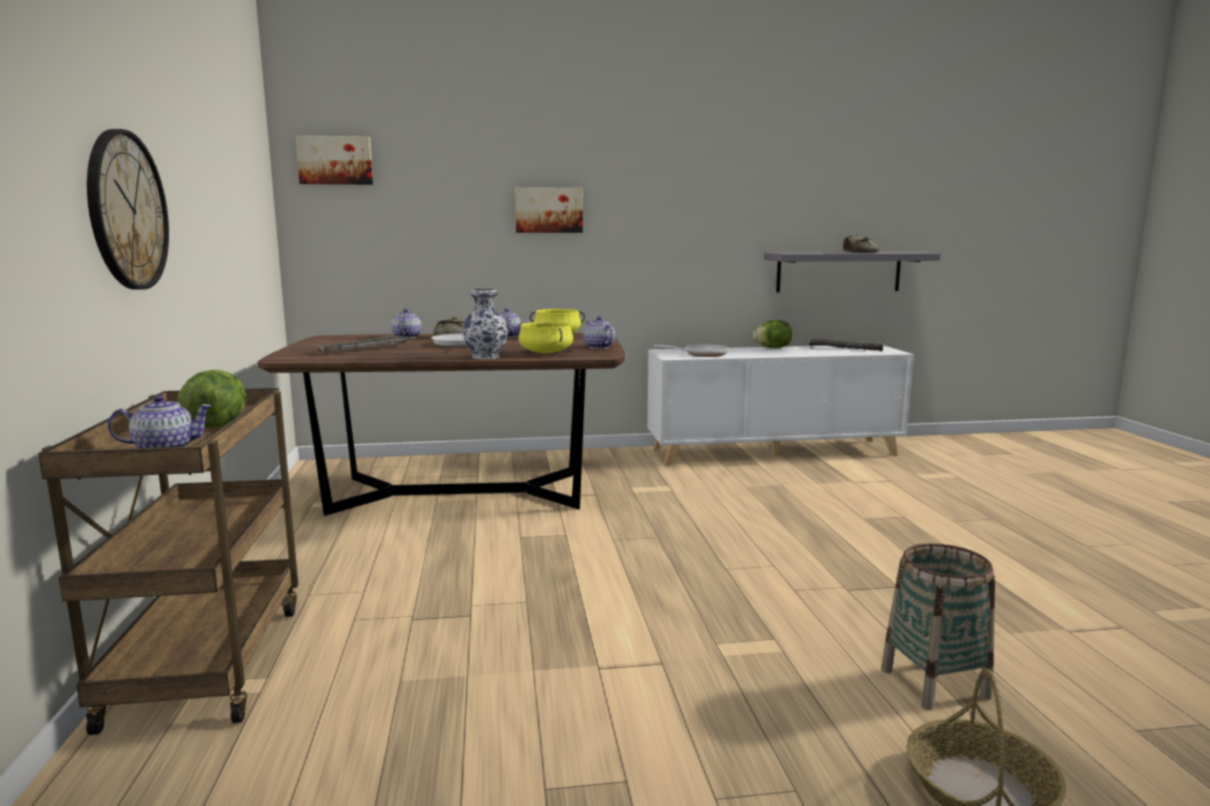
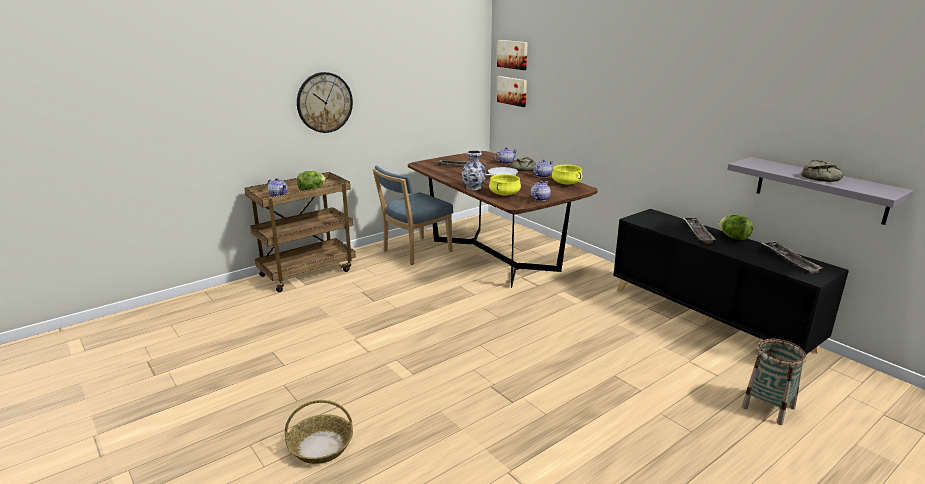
camera: 60 degrees right, 10 degrees up
picture [515,187,583,233] -> picture moved to [497,76,527,107]
white cabinet [647,346,914,466] -> black cabinet [613,209,849,354]
frying pan [654,345,729,357] -> none
basket [881,543,995,710] -> basket moved to [742,339,806,425]
none -> blue chair [373,166,454,265]
none -> tray [682,217,716,244]

